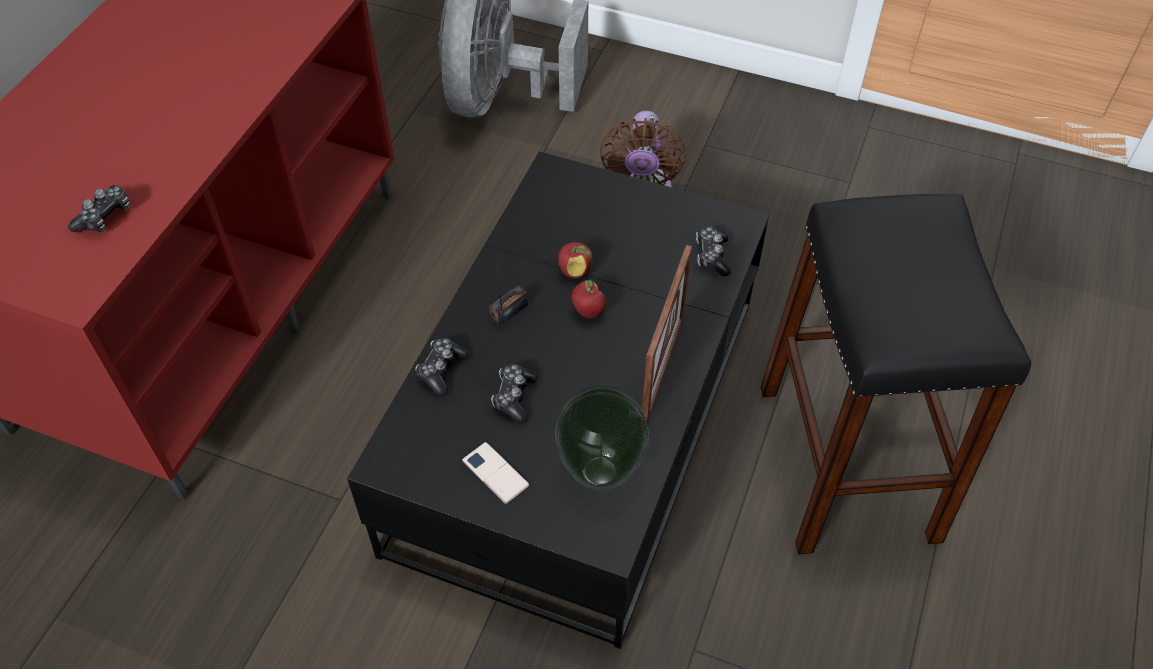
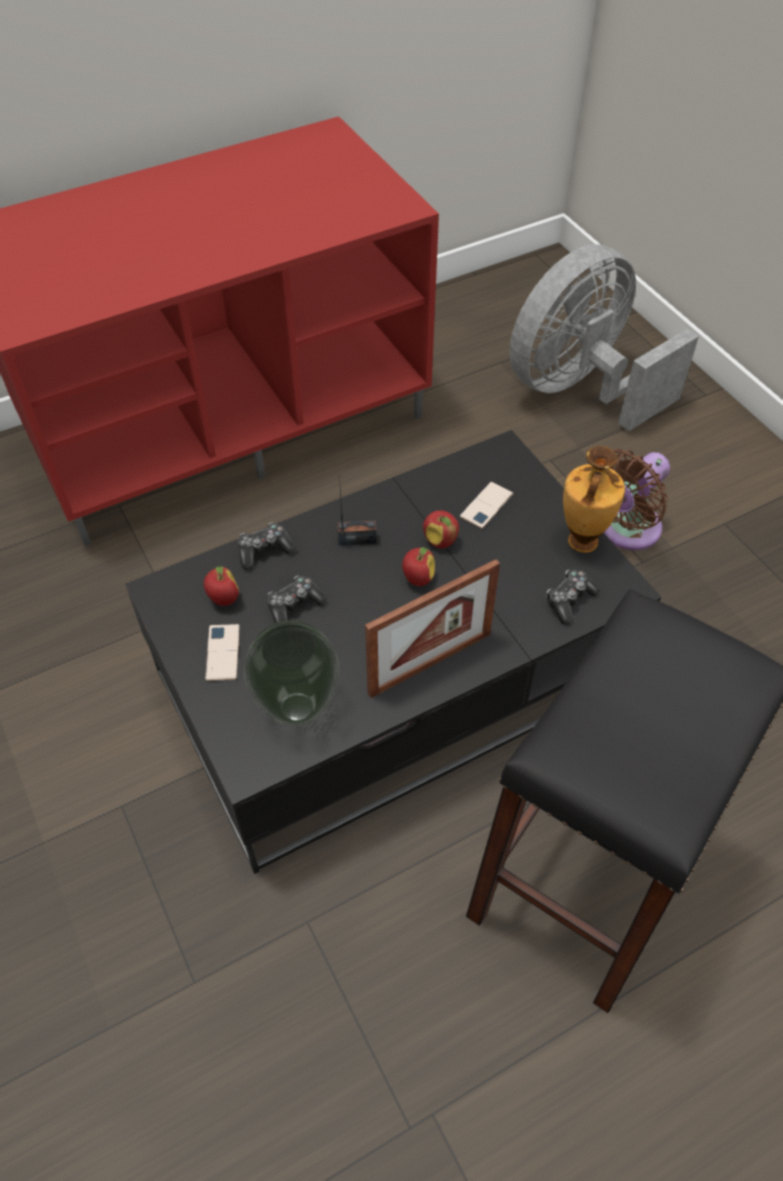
camera: 40 degrees right, 0 degrees up
game controller [68,185,130,232] -> none
none -> apple [204,566,239,606]
none -> phone [460,482,513,529]
none -> vase [563,446,625,553]

